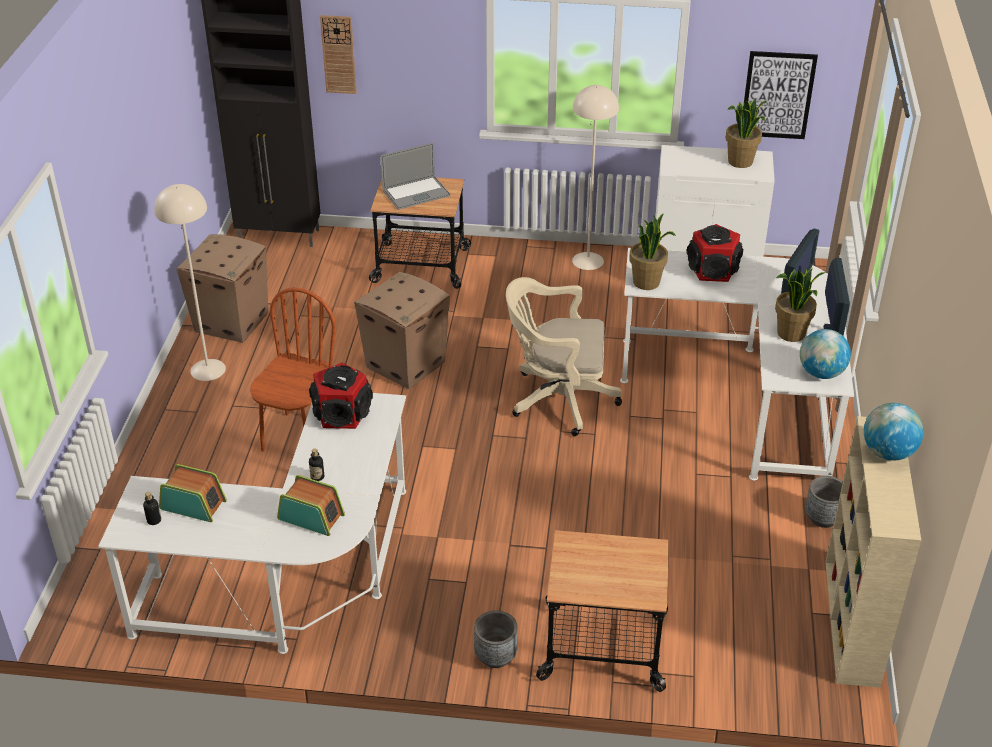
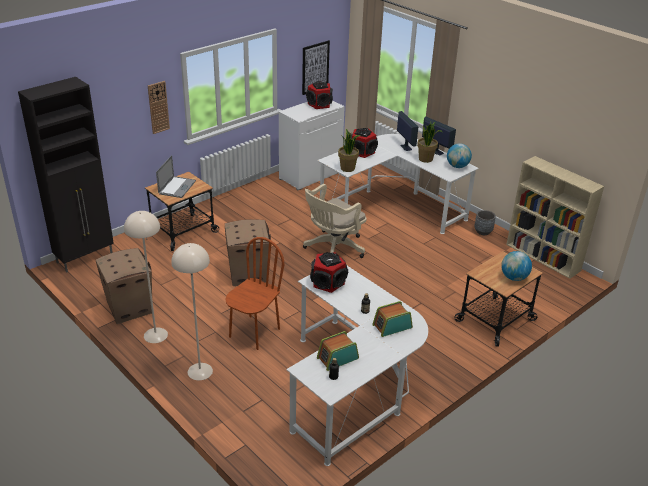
camera: 50 degrees left, 5 degrees down
brown chair [250,287,336,452] -> brown chair turned 60 degrees clockwise [226,237,284,350]
wall clock [320,15,357,94] -> wall clock moved to [148,81,170,134]
grey planter [474,611,518,668] -> none
beige floor lamp [572,85,619,270] -> beige floor lamp moved to [171,243,213,380]
potted plant [726,98,768,168] -> speaker [306,81,333,109]
globe [864,403,923,460] -> globe moved to [501,251,532,281]

